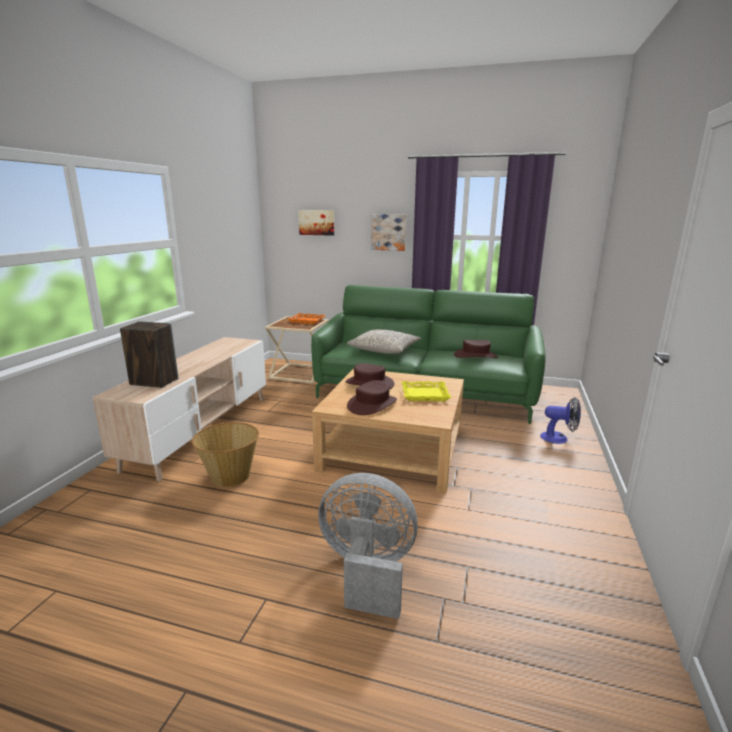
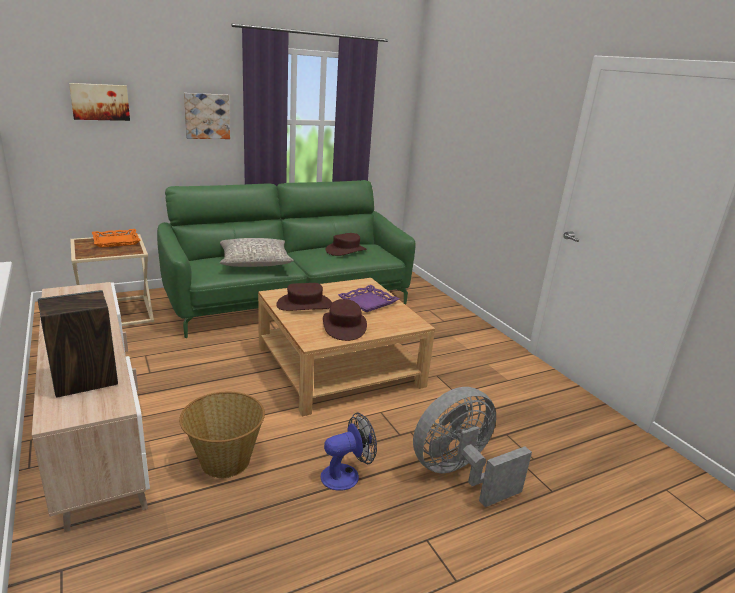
camera: 45 degrees left, 5 degrees up
yellow tray [402,381,451,401] -> purple tray [338,285,399,312]
fan [540,397,581,444] -> fan moved to [321,413,377,491]

